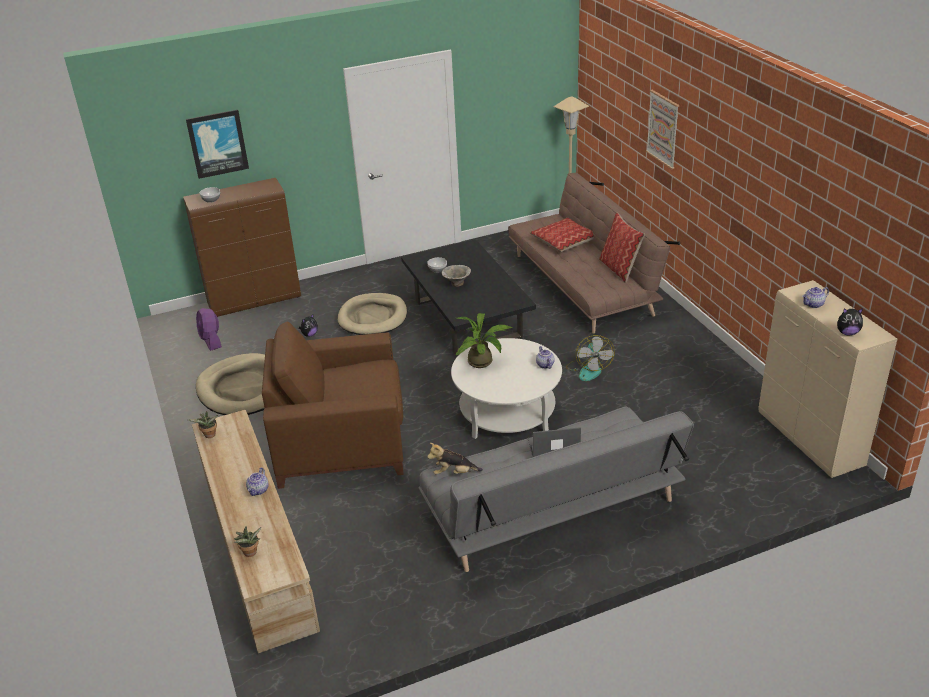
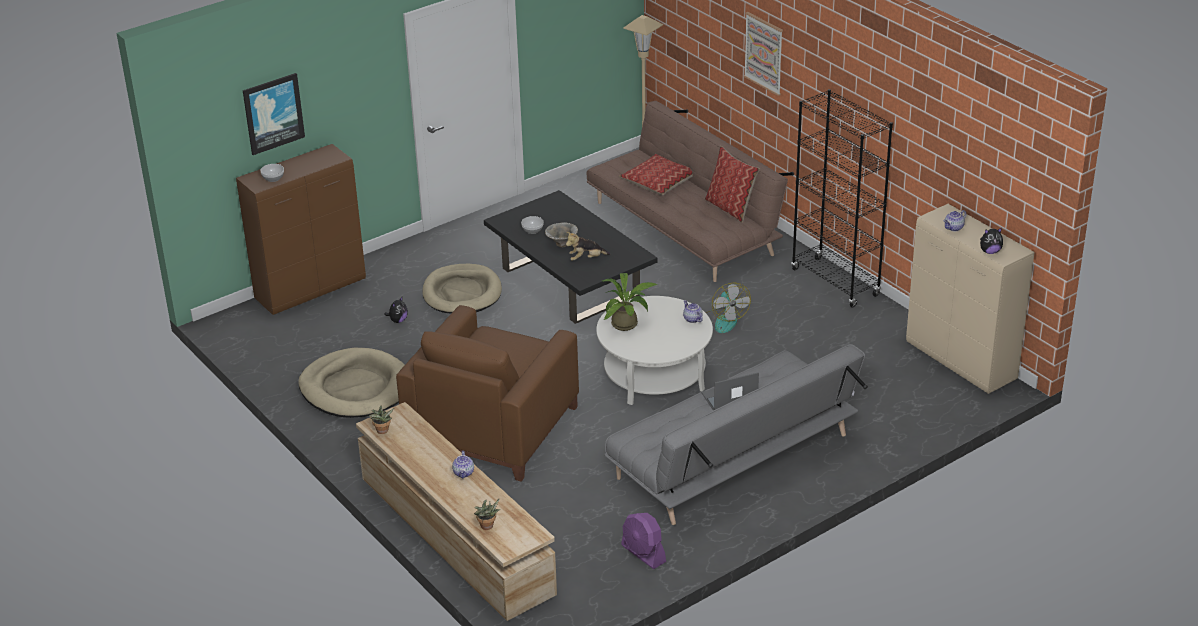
camera: 15 degrees left, 0 degrees up
purple fan [196,308,222,351] -> purple fan moved to [621,513,666,569]
brown armchair [262,321,404,489] -> brown armchair turned 45 degrees counterclockwise [396,305,579,482]
plush toy [427,443,483,474] -> plush toy moved to [566,232,610,261]
none -> black bookcase [791,89,893,308]

